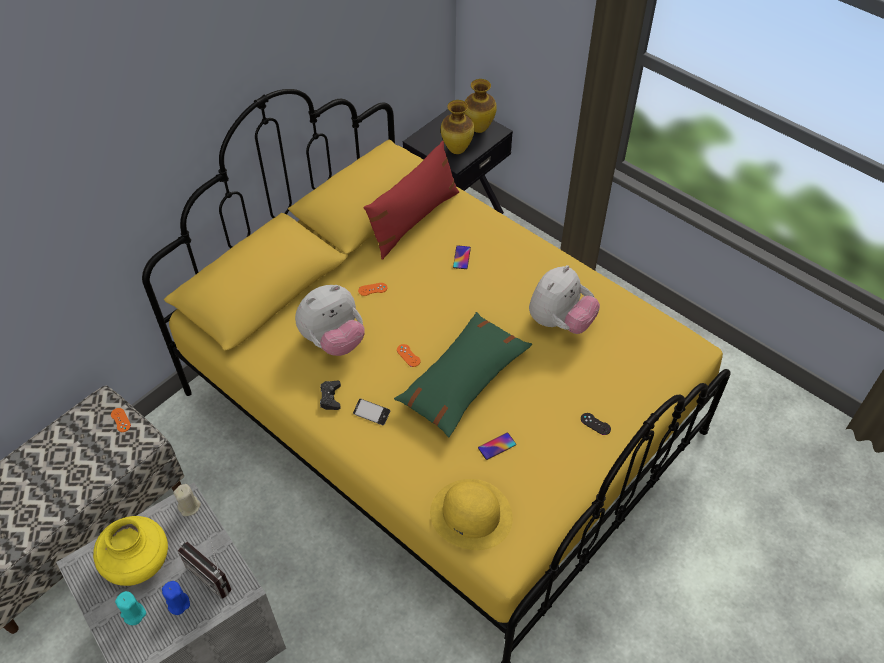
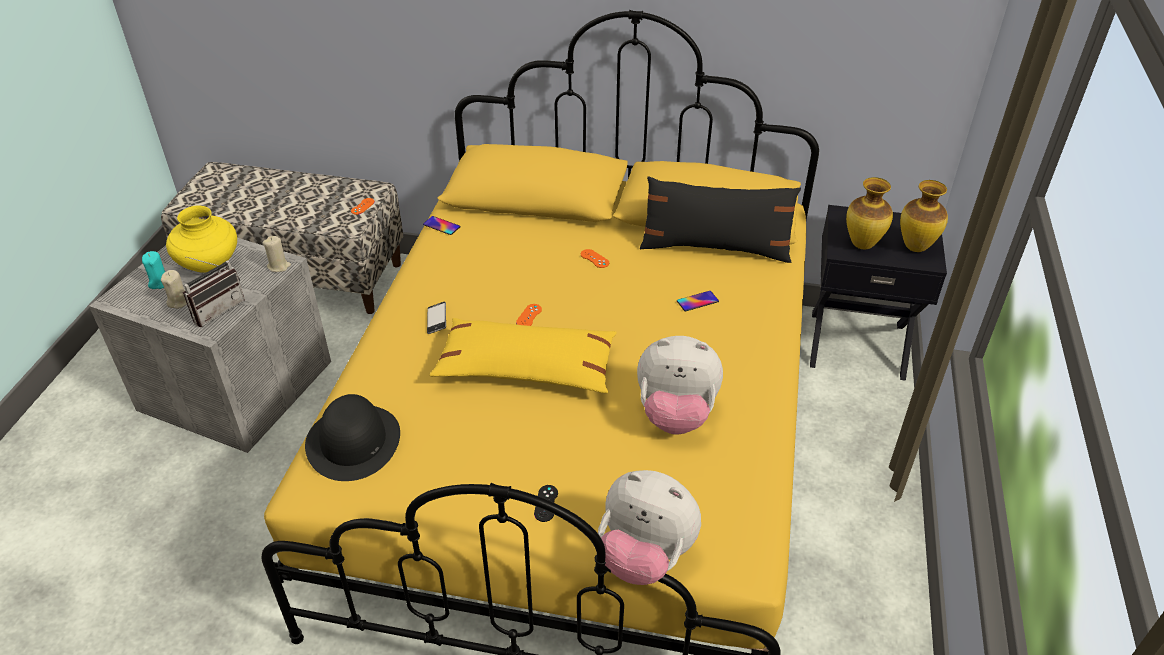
camera: 60 degrees right, 10 degrees down
blue candle [162,581,190,615] -> beige candle [161,270,187,309]
radio [178,532,232,599] -> radio turned 150 degrees counterclockwise [183,256,245,327]
plush toy [295,285,365,356] -> plush toy moved to [598,470,701,585]
black game controller [320,380,341,410] -> none
red pillow [364,141,460,260] -> black pillow [640,176,801,263]
green pillow [394,312,532,437] -> yellow pillow [430,318,617,393]
yellow hat [430,479,513,550] -> black hat [305,394,400,481]
phone [478,432,516,460] -> phone moved to [423,216,461,235]

